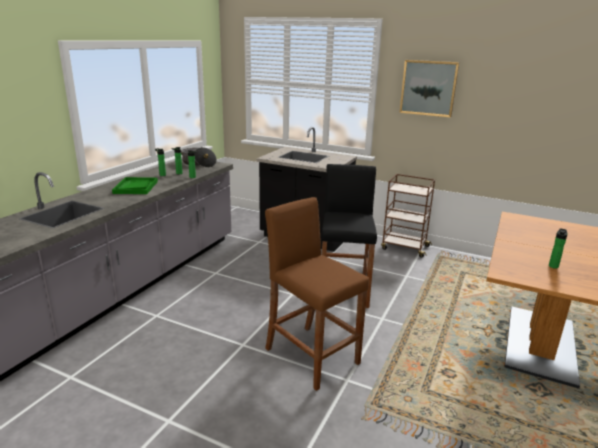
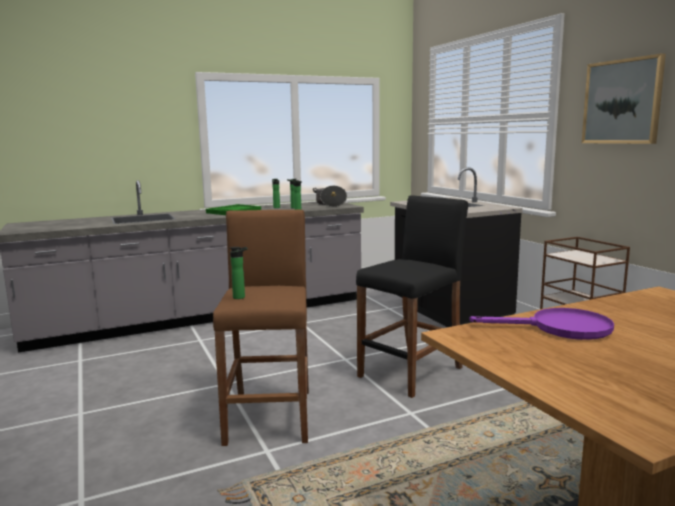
camera: 40 degrees right, 10 degrees down
bottle [549,228,567,269] -> bottle moved to [230,247,248,299]
none -> purple frying pan [470,308,614,340]

